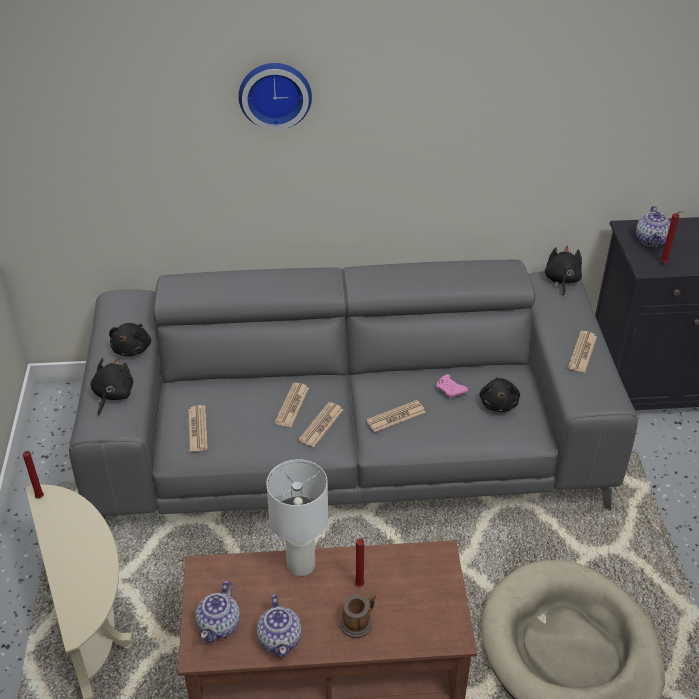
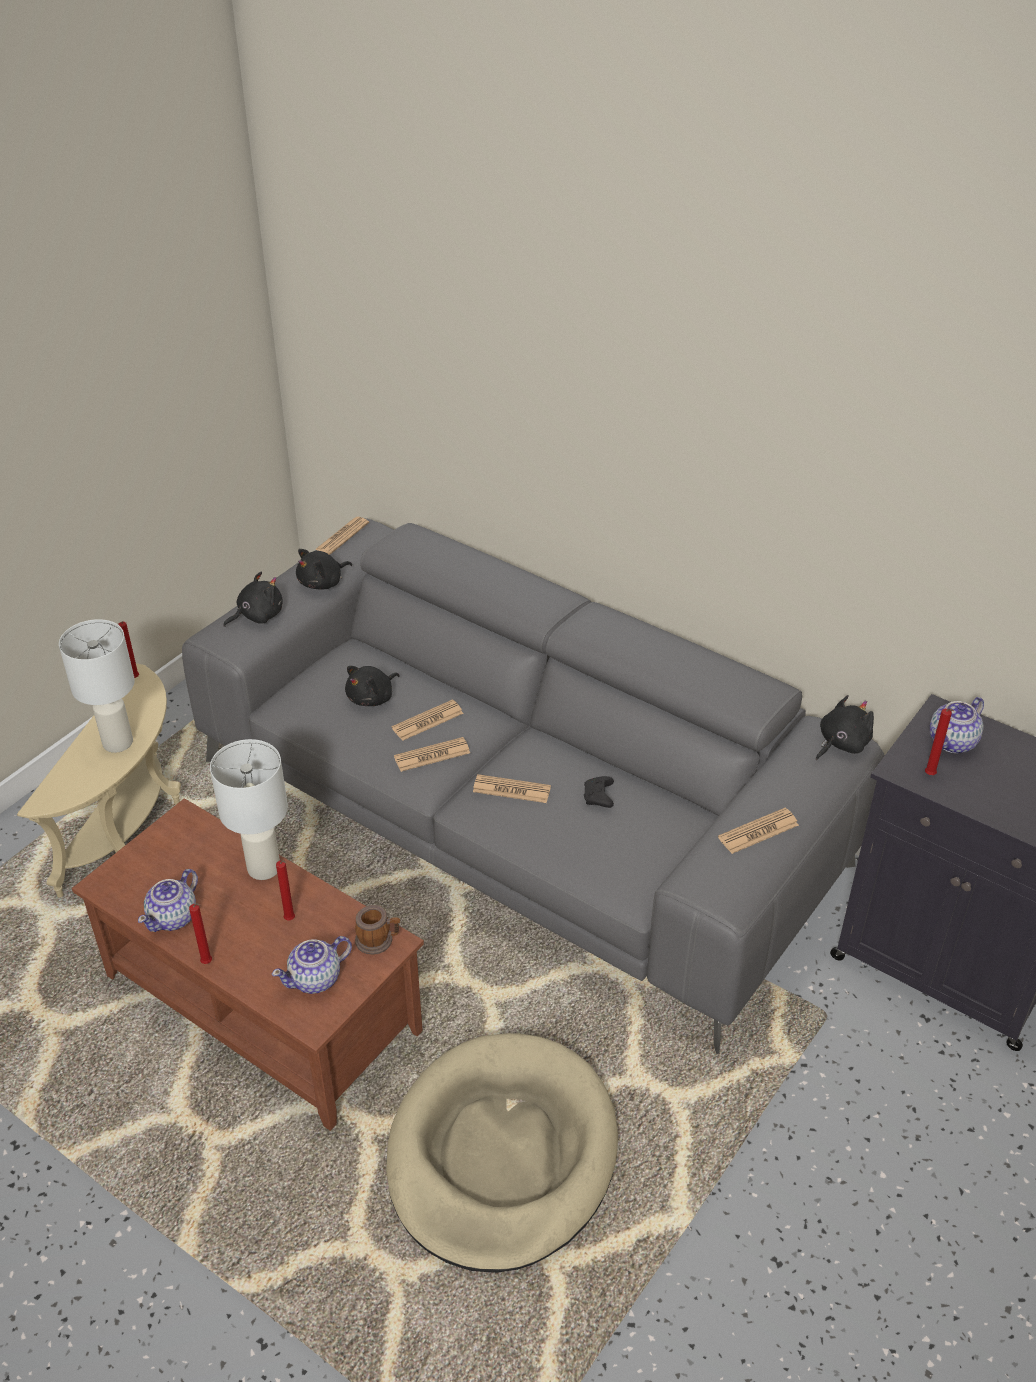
camera: 40 degrees right, 0 degrees up
newspaper [188,405,208,452] -> newspaper moved to [315,517,369,555]
teapot [195,581,240,643] -> teapot moved to [272,936,352,994]
wall clock [239,63,312,130] -> none
mug [340,595,376,638] -> mug moved to [355,905,400,955]
pink game controller [436,374,468,399] -> black game controller [584,776,614,808]
black plush toy [479,377,520,412] -> black plush toy moved to [345,666,400,706]
none -> white table lamp [59,619,135,753]
none -> red candle [189,903,212,964]

